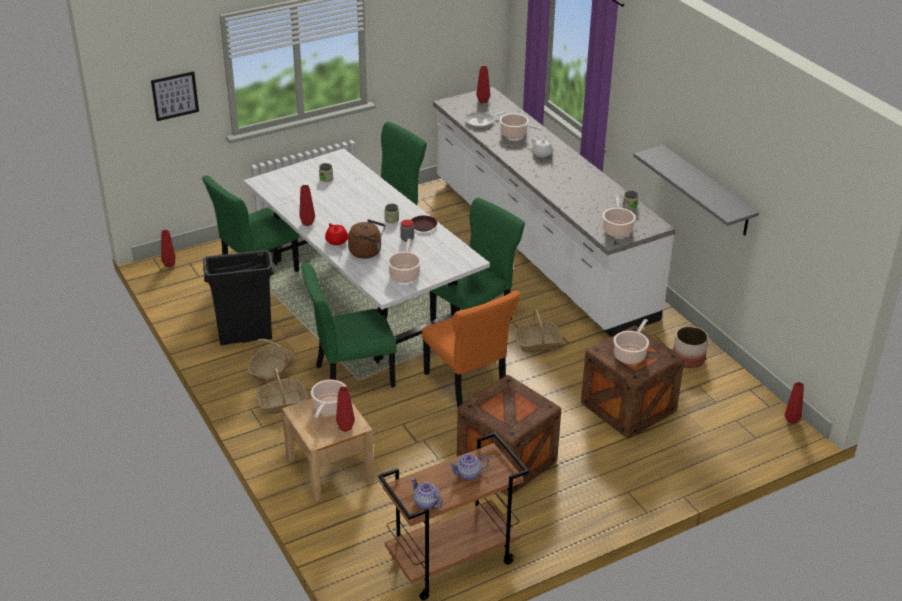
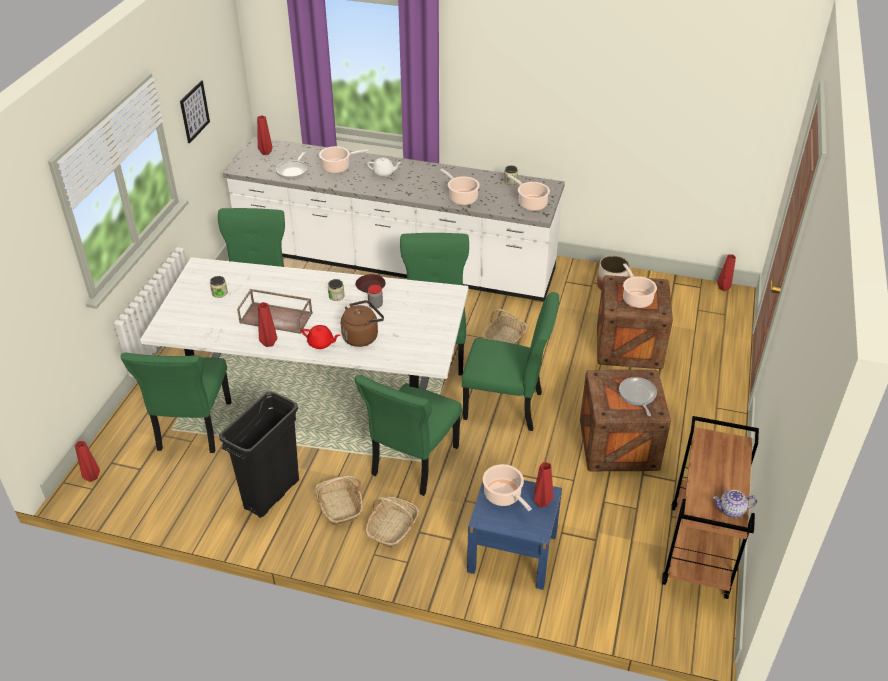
camera: 45 degrees left, 5 degrees up
picture [151,71,199,121] -> picture moved to [180,81,210,143]
beige nightstand [282,398,374,501] -> blue nightstand [467,480,562,590]
cooking pot [387,239,421,283] -> cooking pot moved to [440,169,480,205]
orange chair [422,291,520,408] -> green chair [462,292,559,431]
teapot [449,454,489,480] -> none
grey shelf [633,145,759,235] -> none
none -> brown tray [237,289,313,334]
none -> frying pan [619,377,657,416]

